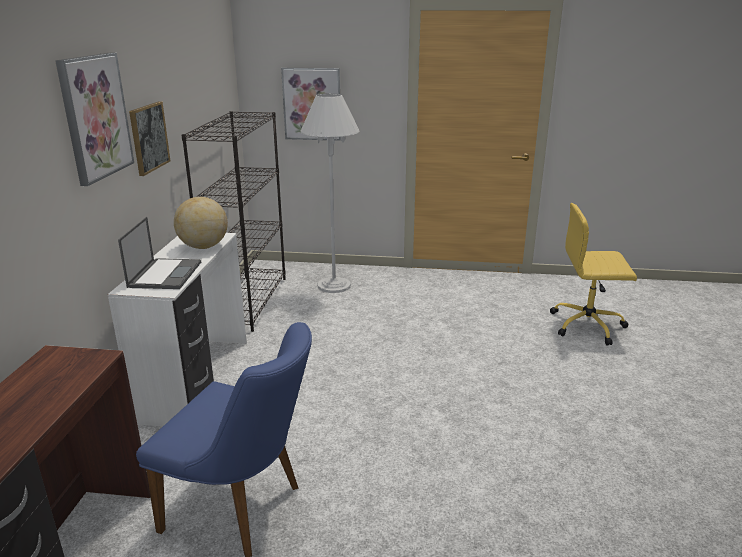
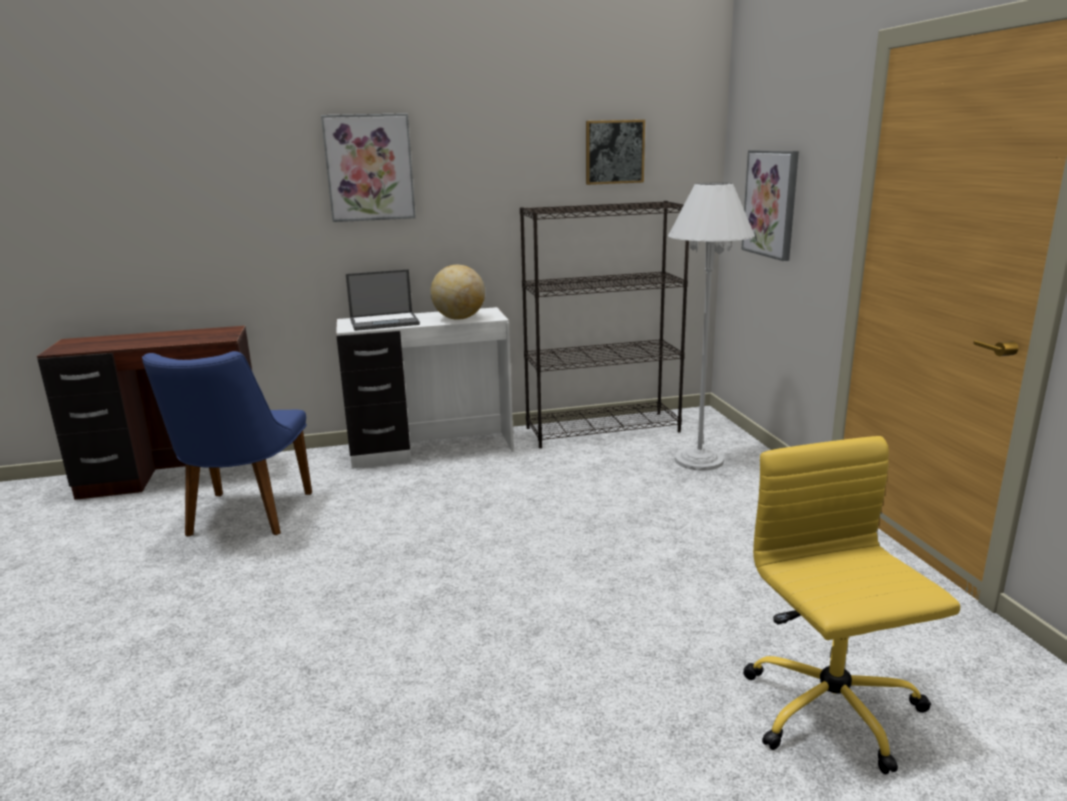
camera: 70 degrees right, 5 degrees down
picture [129,101,171,176] -> picture moved to [586,120,645,185]

